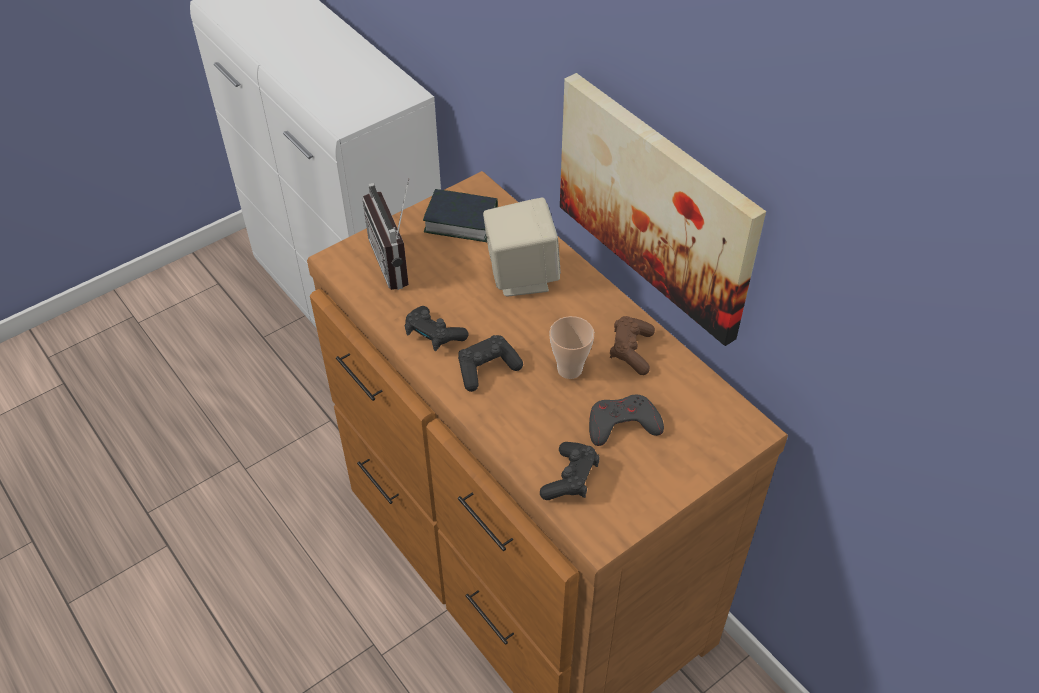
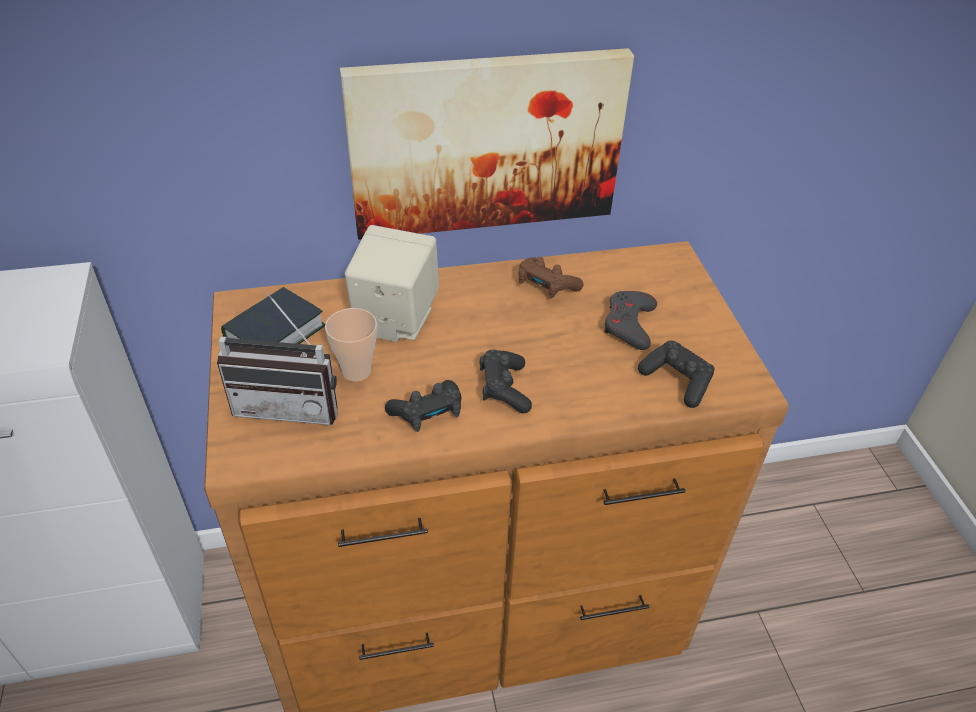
camera: 65 degrees left, 5 degrees down
cup [549,316,594,379] -> cup moved to [325,308,377,381]

